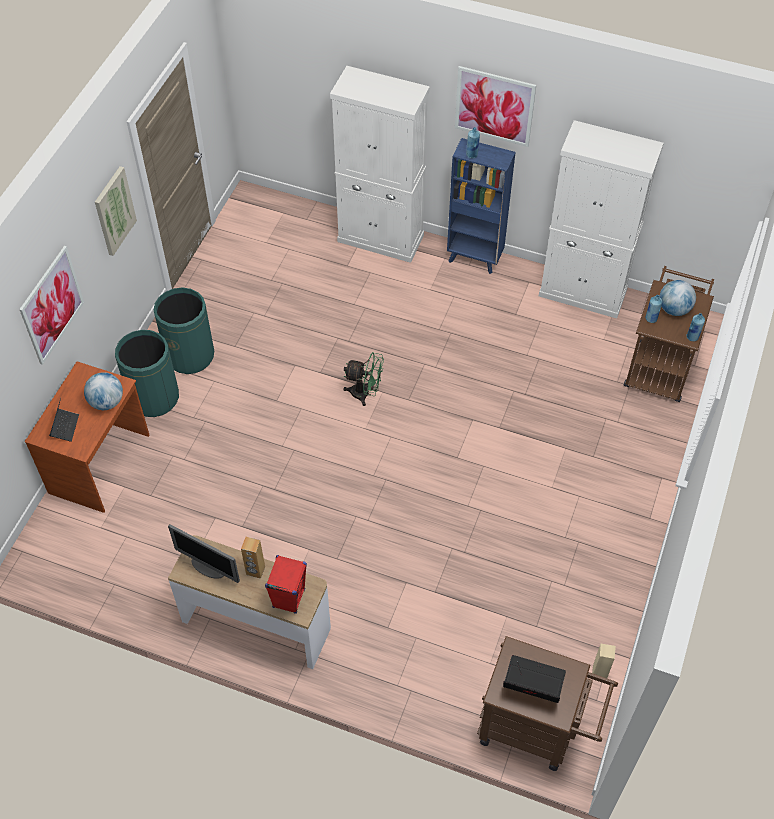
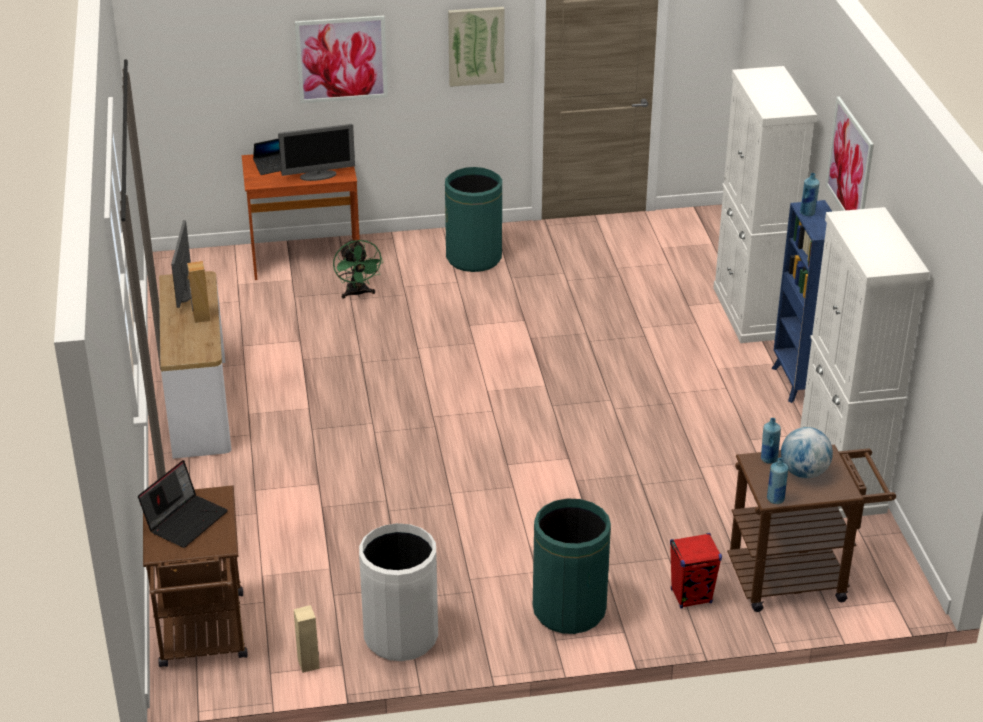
camera: 60 degrees right, 20 degrees down
globe [84,372,123,410] -> monitor [278,124,355,181]
green trash can [115,330,179,417] -> green trash can moved to [533,498,611,634]
red speaker [265,555,307,614] -> red speaker moved to [670,533,722,608]
green fan [344,352,384,406] -> green fan moved to [333,239,383,299]
laptop [503,655,566,703] -> laptop turned 45 degrees clockwise [138,460,228,548]
none -> white trash can [359,523,438,661]

